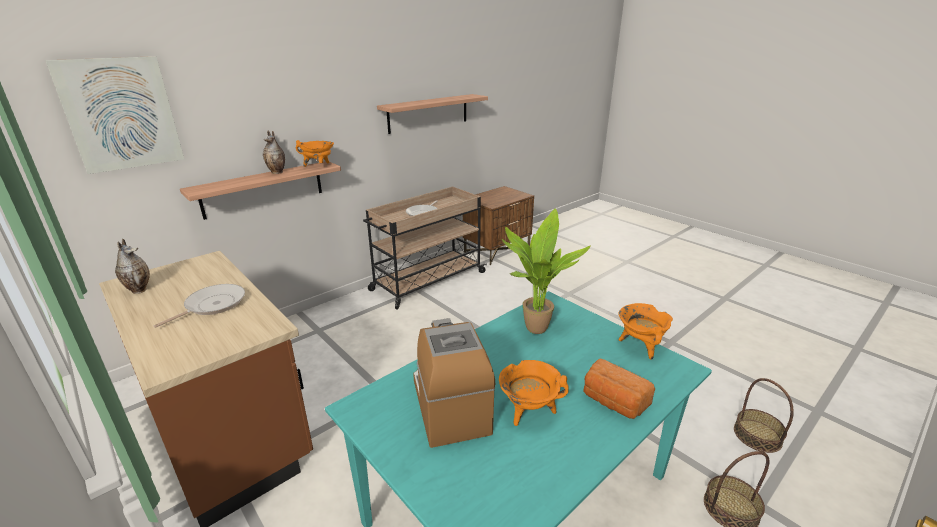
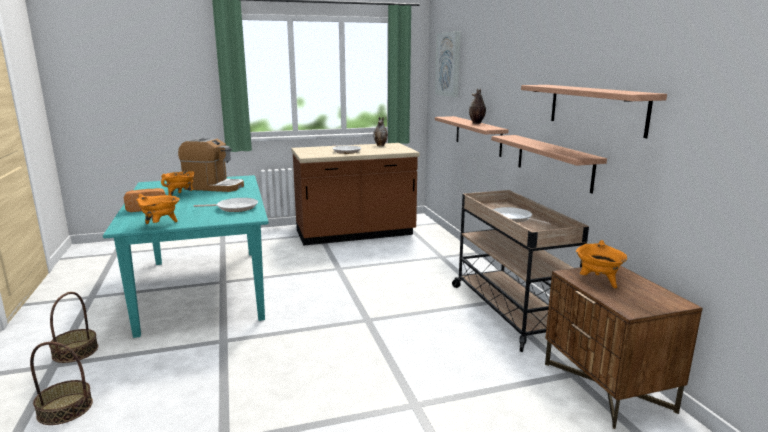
camera: 115 degrees right, 10 degrees down
orange cooking pot [296,140,334,167] -> orange cooking pot moved to [576,240,627,288]
potted plant [502,209,591,334] -> frying pan [194,198,258,212]
none -> shelf [491,135,607,194]

